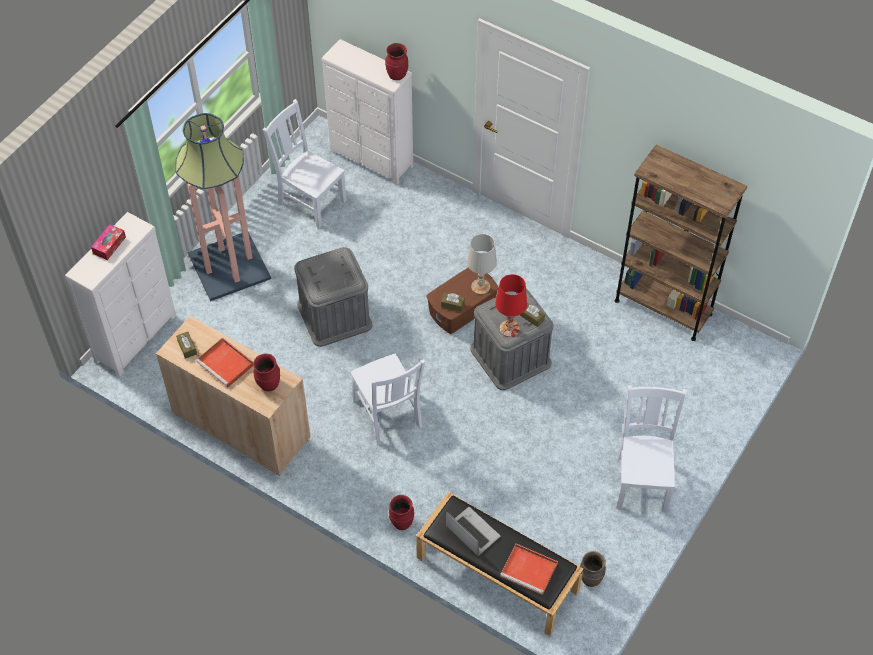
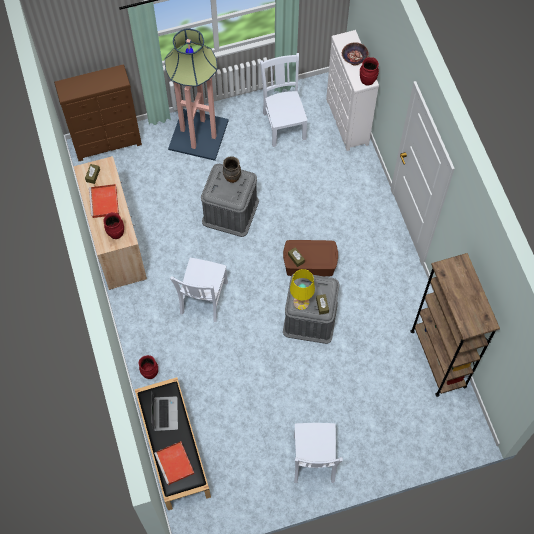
camera: 40 degrees right, 10 degrees up
white dresser [65,212,176,377] -> brown dresser [54,64,142,161]
tissue box [91,224,126,260] -> none
white table lamp [467,234,497,295] -> none
red table lamp [495,274,527,337] -> yellow table lamp [290,269,315,310]
brown vase [580,551,606,587] -> brown vase moved to [223,156,241,183]
white chair [616,385,687,512] -> white chair turned 135 degrees clockwise [294,423,343,483]
none -> bowl [342,42,369,65]

